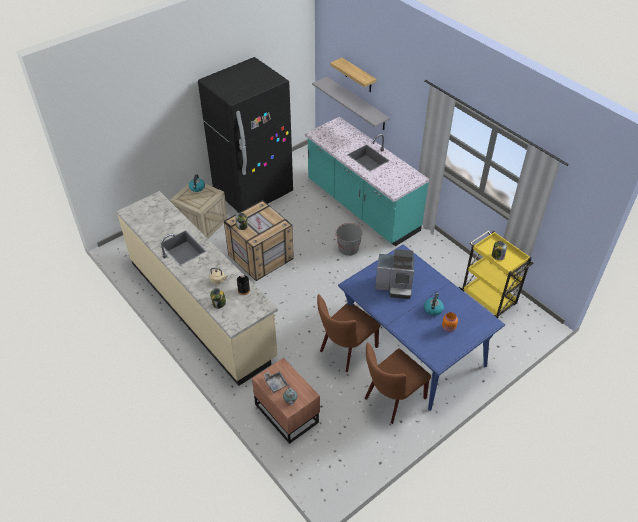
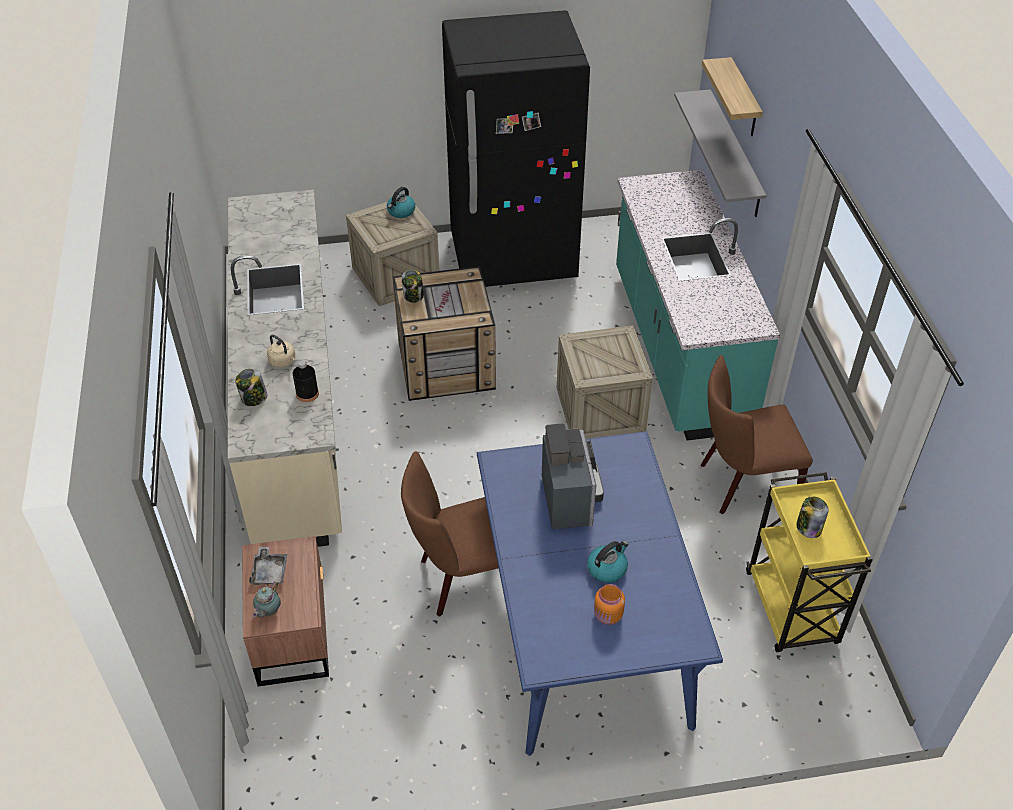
camera: 30 degrees right, 0 degrees up
grey bucket [335,223,363,256] -> crate [557,326,653,439]
brown chair [365,342,431,424] -> brown chair moved to [700,355,813,514]
coffee machine [375,249,414,299] -> coffee machine turned 135 degrees counterclockwise [542,424,604,529]

